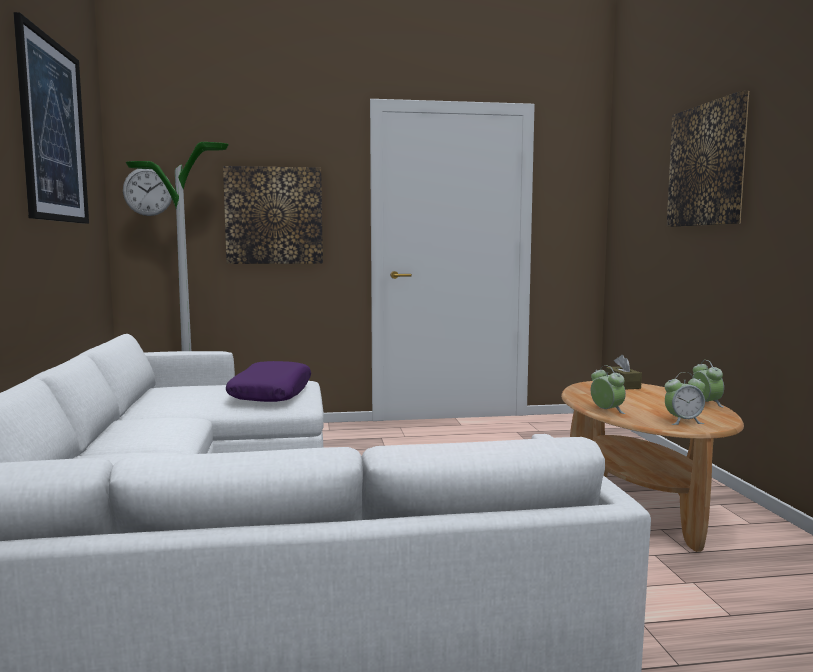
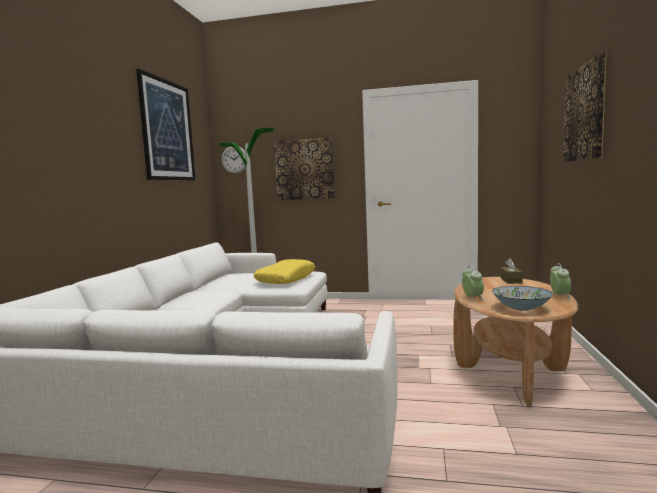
camera: 20 degrees right, 0 degrees up
purple pillow [226,361,311,402] -> yellow pillow [254,259,315,284]
alarm clock [665,372,705,425] -> bowl [492,286,553,311]

